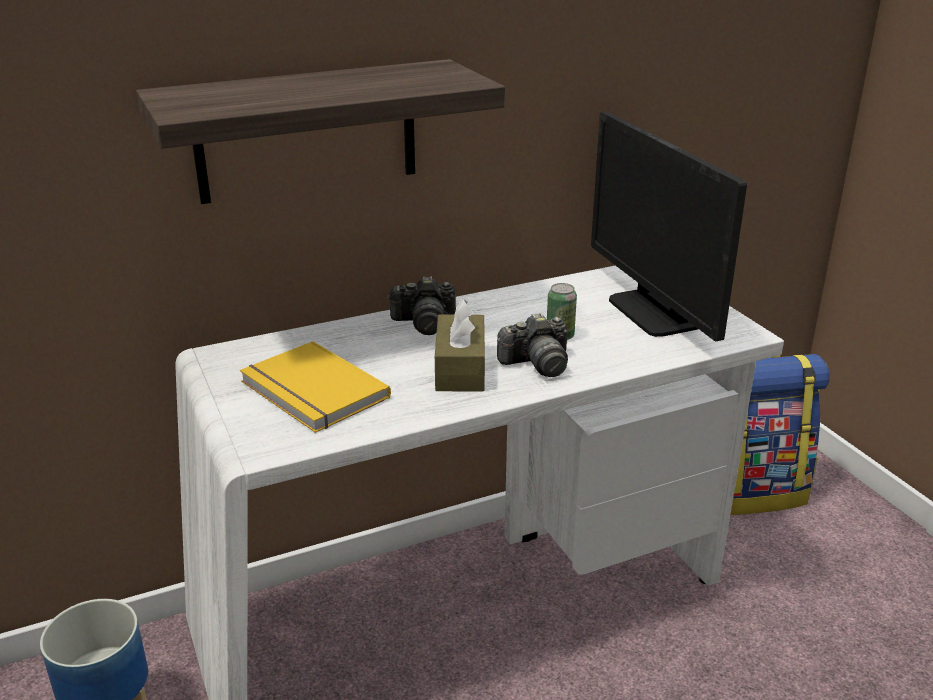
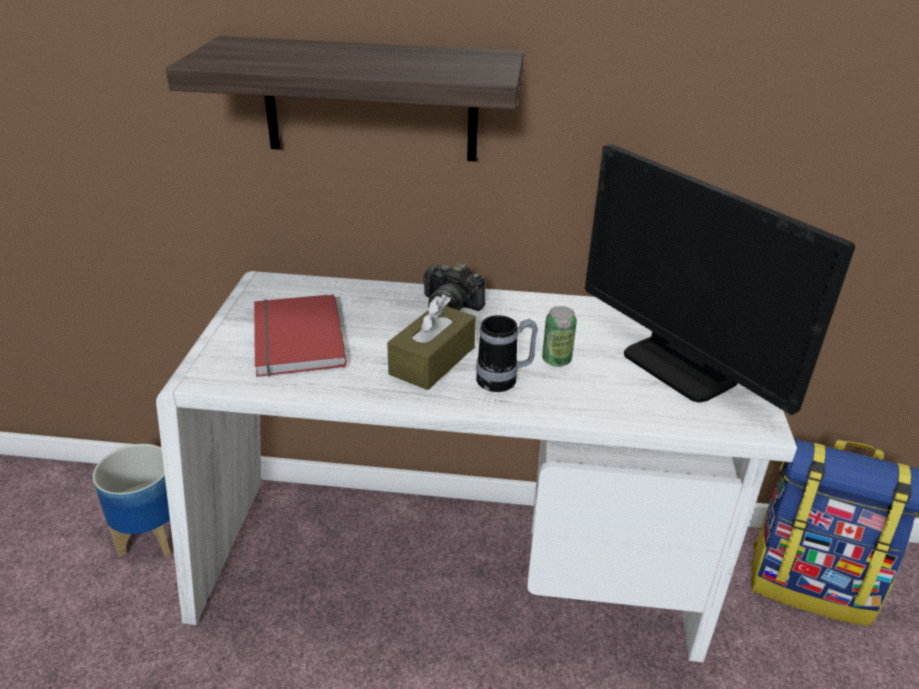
camera: 30 degrees right, 5 degrees up
yellow book [240,341,391,433] -> red book [254,294,347,377]
camera [497,313,568,377] -> mug [476,315,538,392]
monitor [591,112,747,341] -> monitor turned 45 degrees counterclockwise [585,144,855,415]

